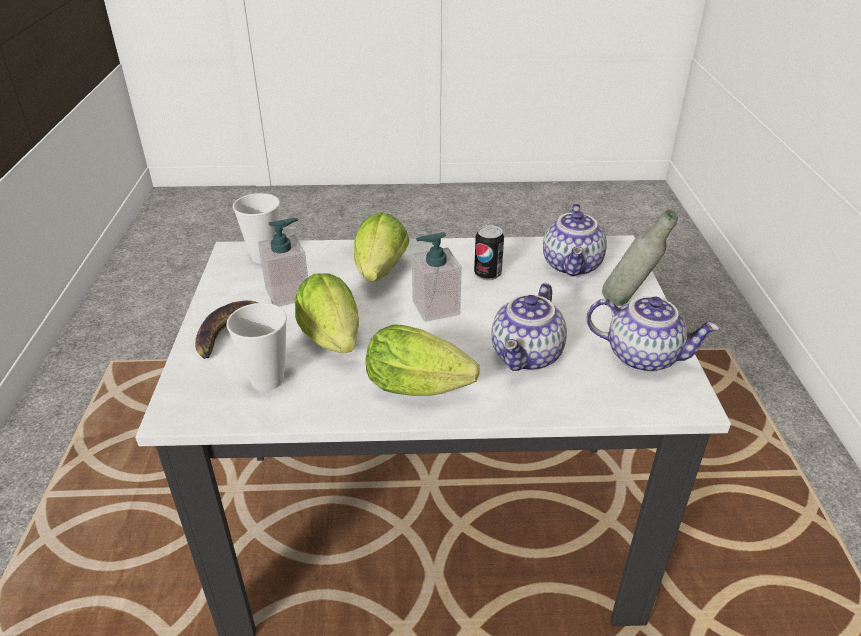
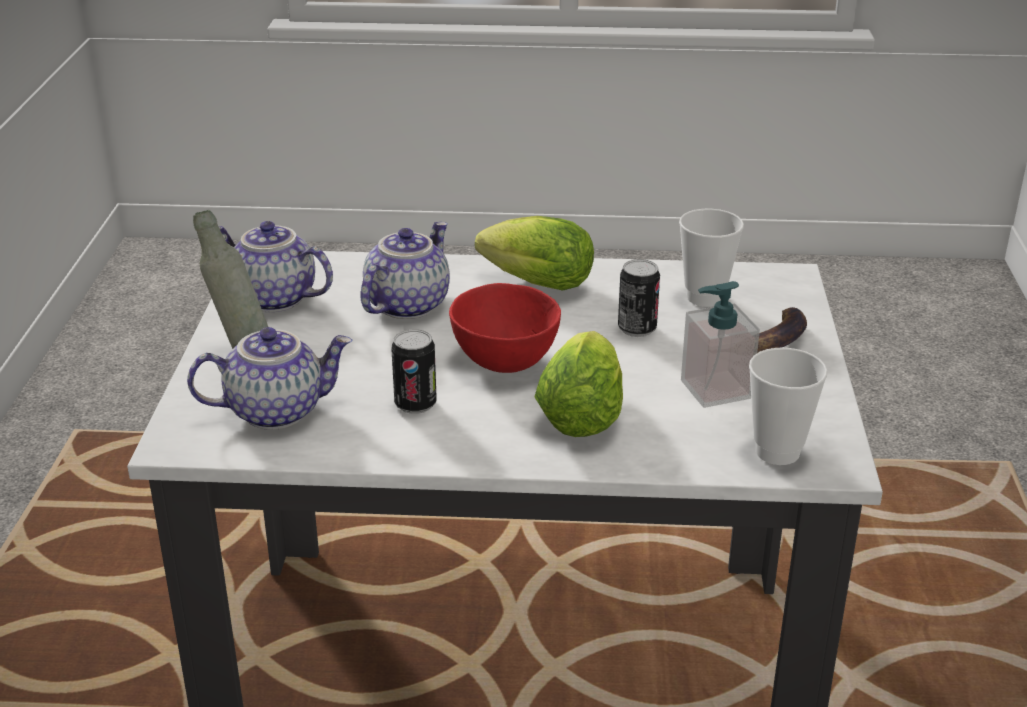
camera: 175 degrees left, 5 degrees down
lettuce [294,273,359,353] -> can [618,259,660,337]
soap dispenser [412,232,462,322] -> red bowl [449,283,561,373]
teapot [543,203,607,276] -> teapot turned 60 degrees clockwise [187,327,353,430]

